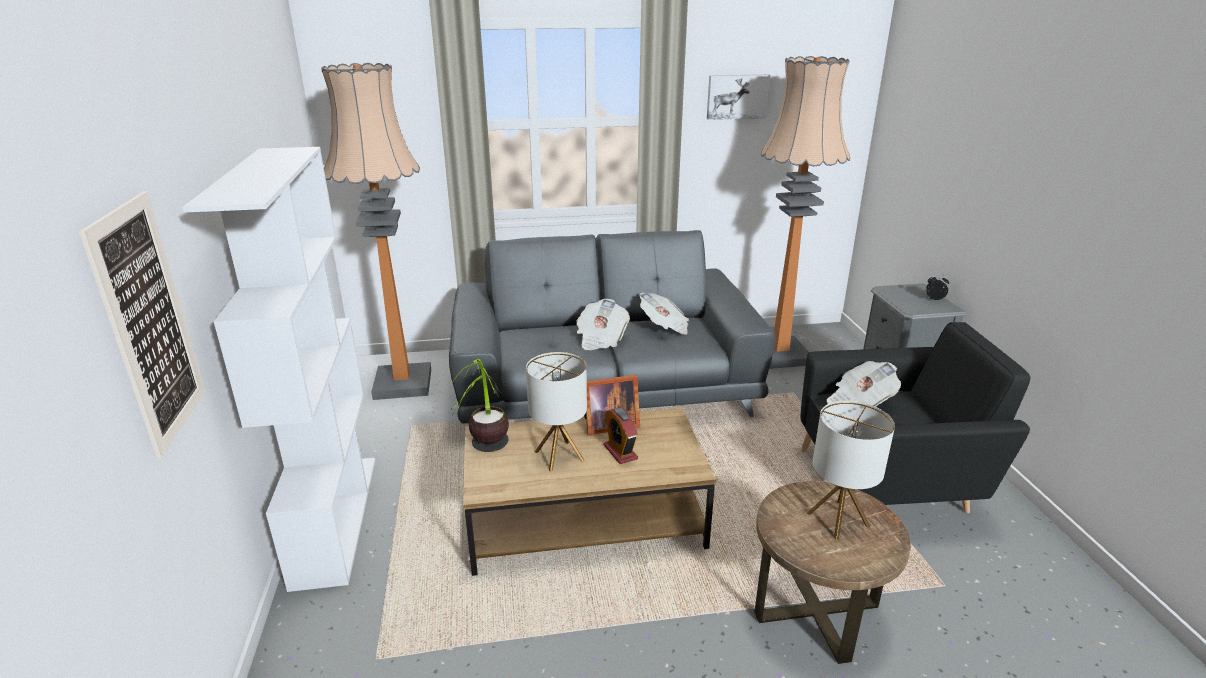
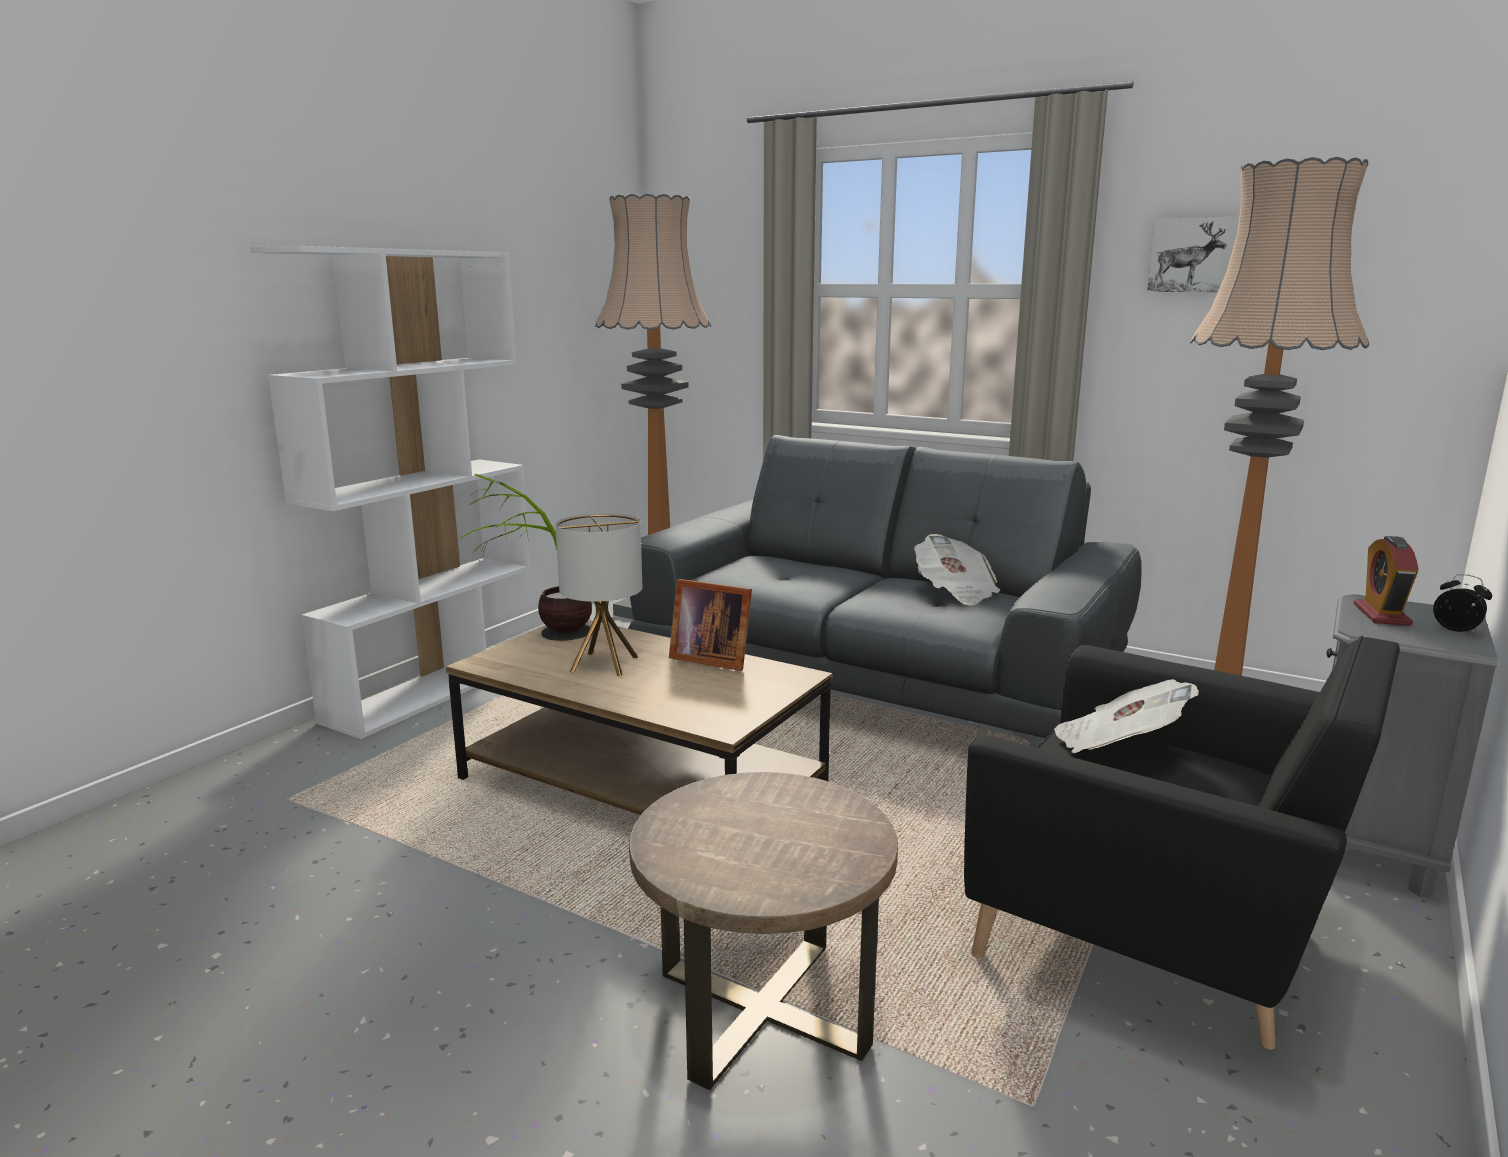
camera: 40 degrees right, 10 degrees down
picture [79,191,206,459] -> none
newspaper [576,299,630,350] -> none
alarm clock [604,408,638,464] -> alarm clock moved to [1354,536,1419,626]
table lamp [807,401,895,540] -> none

